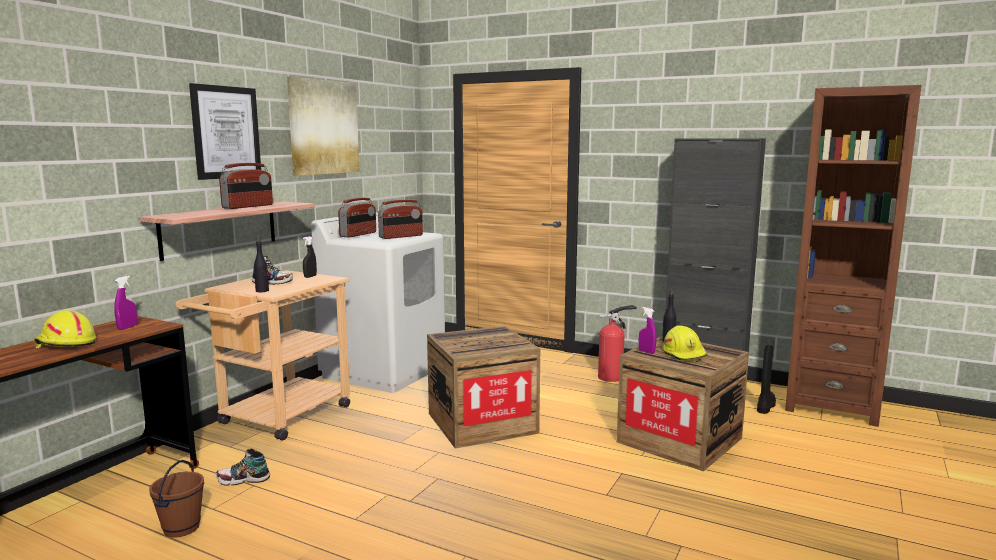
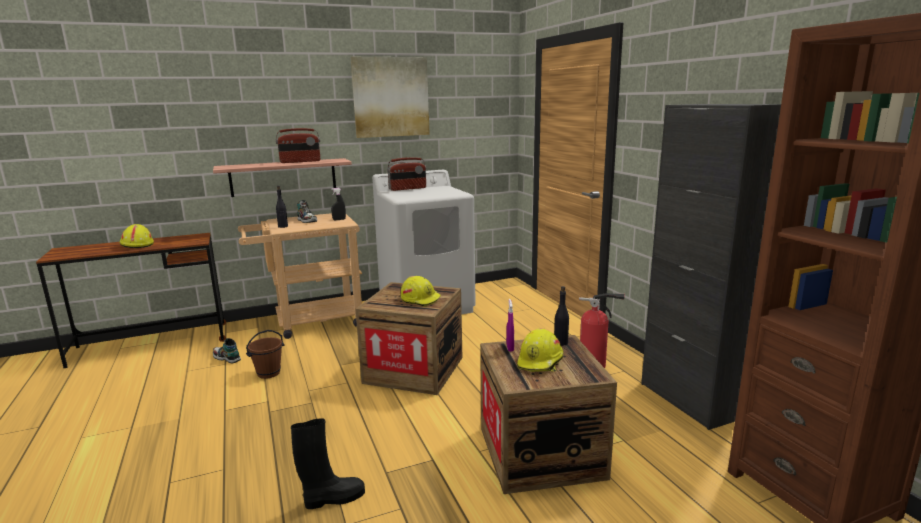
camera: 40 degrees right, 5 degrees up
purple spray bottle [114,276,137,330] -> none
brown bucket [149,460,204,537] -> brown bucket moved to [246,330,285,379]
picture [189,83,261,180] -> none
radio [378,199,423,239] -> none
black boot [757,345,776,414] -> black boot moved to [291,418,365,509]
none -> yellow hard hat [401,276,441,306]

